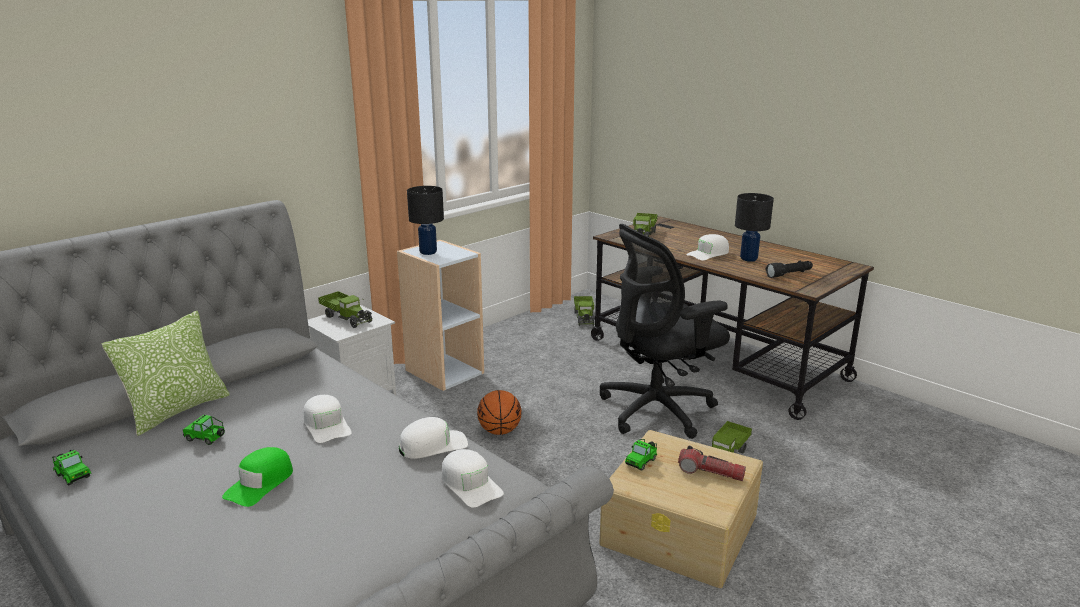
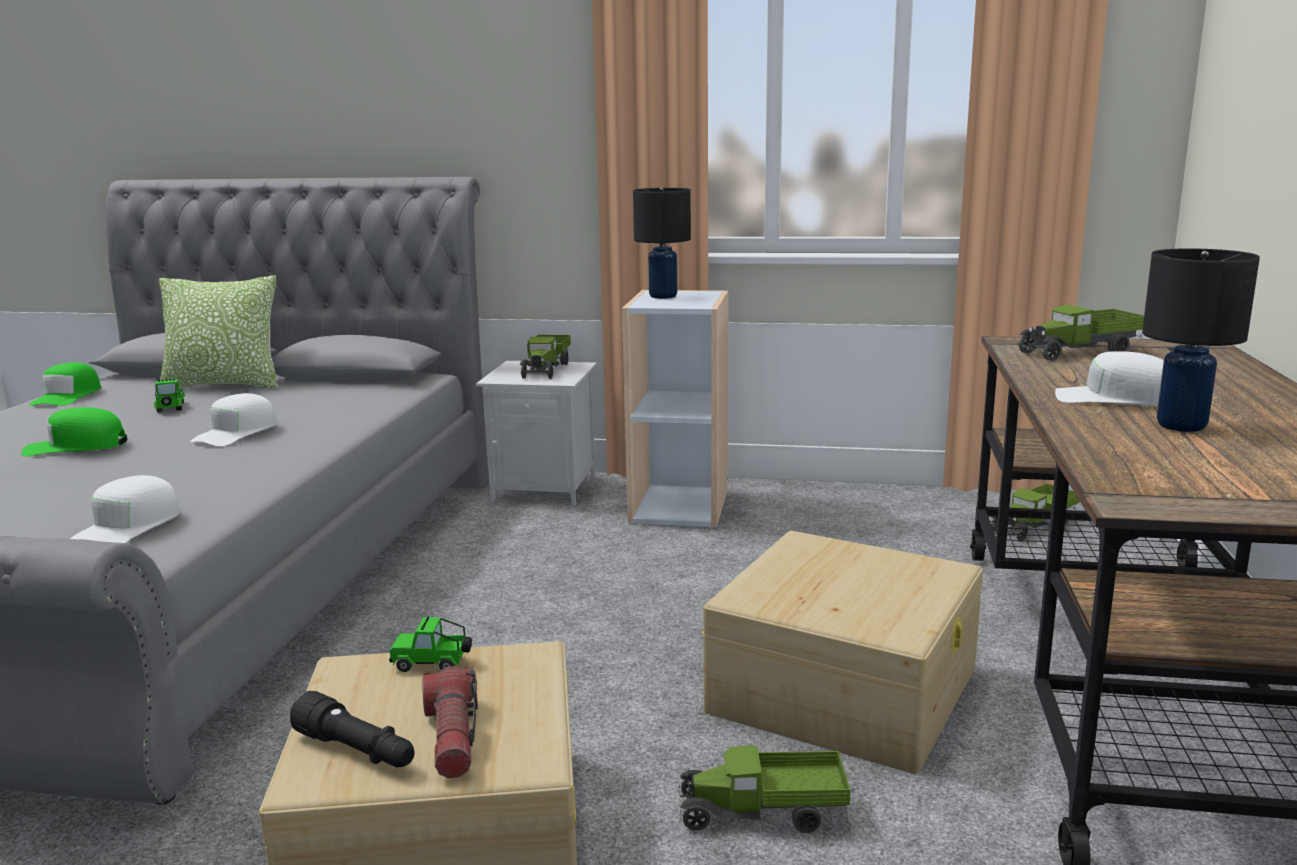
camera: 55 degrees right, 5 degrees down
toy car [52,450,91,485] -> green cap [29,362,101,406]
white cap [399,417,468,459] -> none
basketball [477,390,521,435] -> none
black office chair [600,224,730,439] -> beige storage box [701,531,983,774]
black flashlight [766,261,813,278] -> black flashlight moved to [290,691,415,767]

